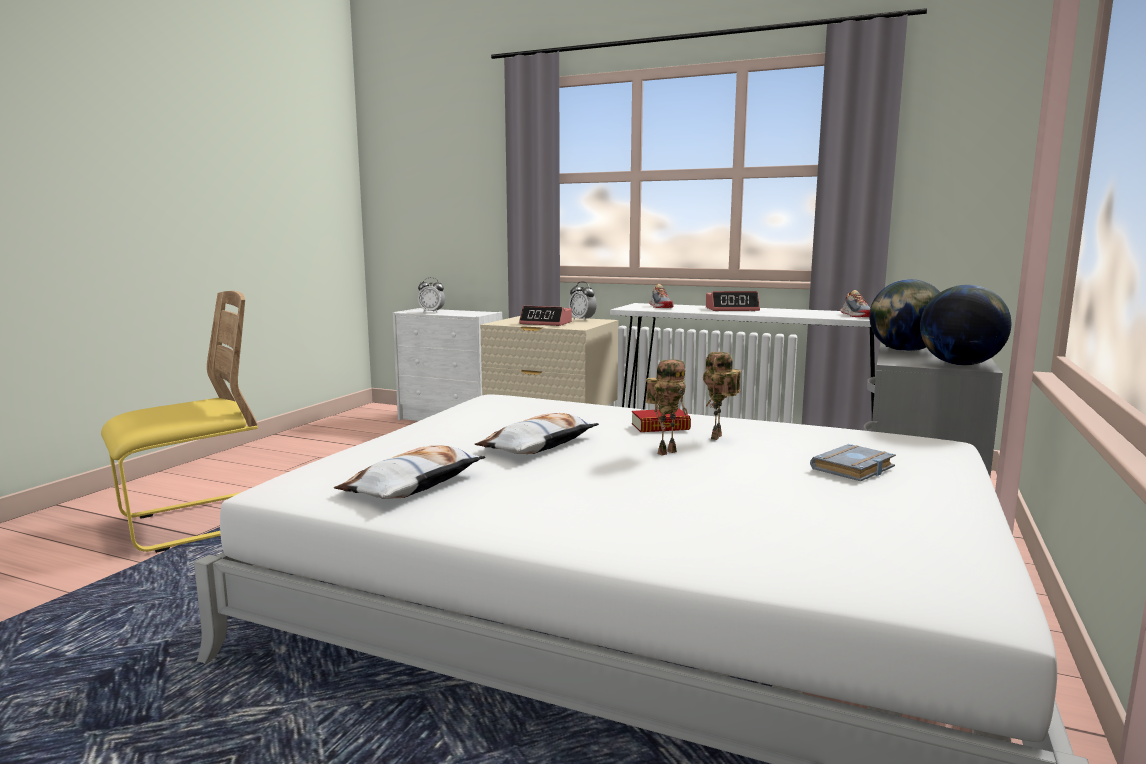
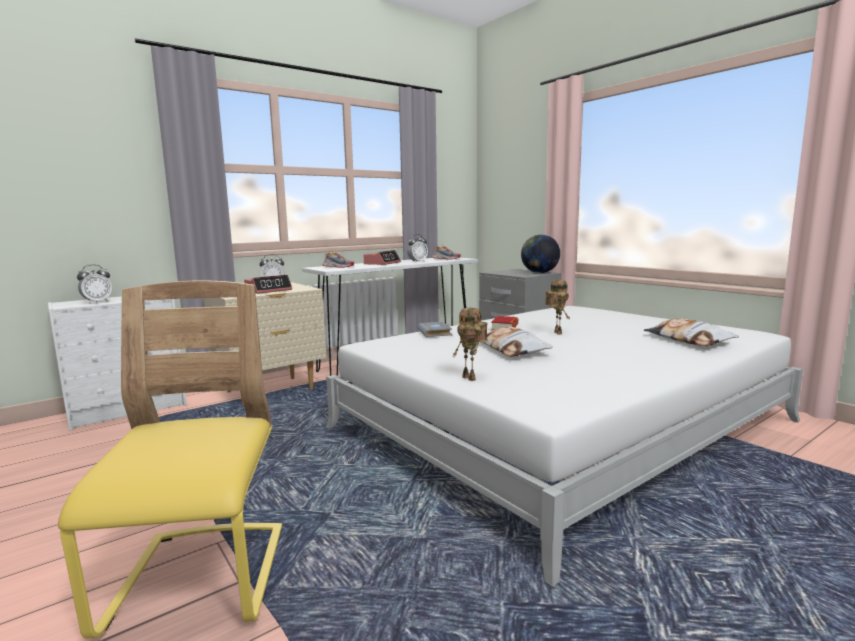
camera: 60 degrees left, 0 degrees up
pillow [334,445,486,499] -> pillow moved to [644,318,739,346]
toy robot [703,352,741,440] -> toy robot moved to [453,308,488,381]
grey book [810,444,896,481] -> grey book moved to [417,322,452,337]
globe [869,279,940,352] -> none
none -> alarm clock [407,234,428,262]

